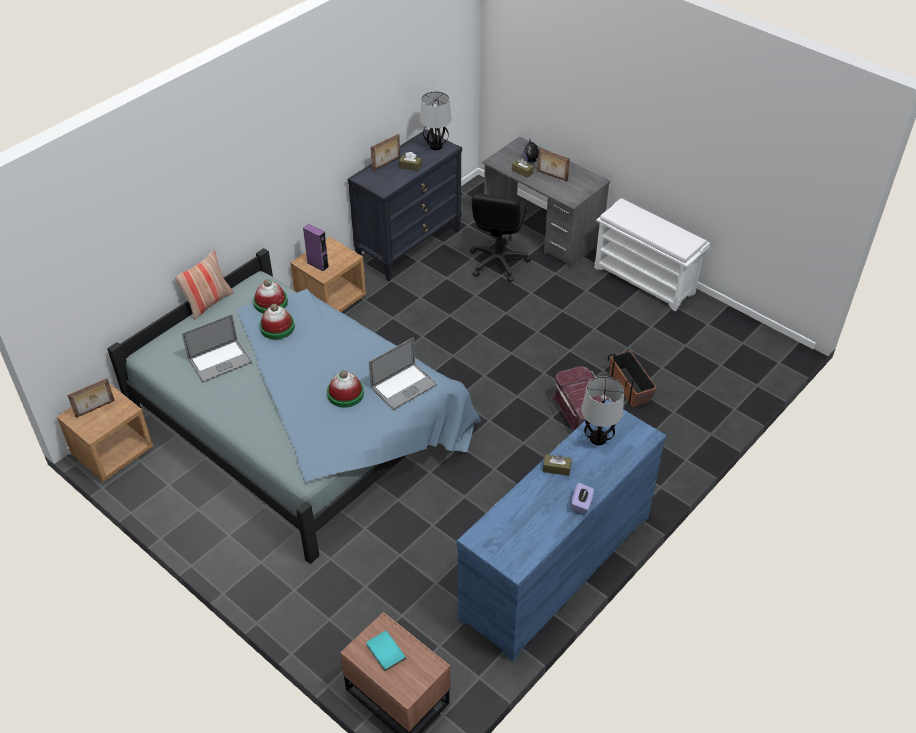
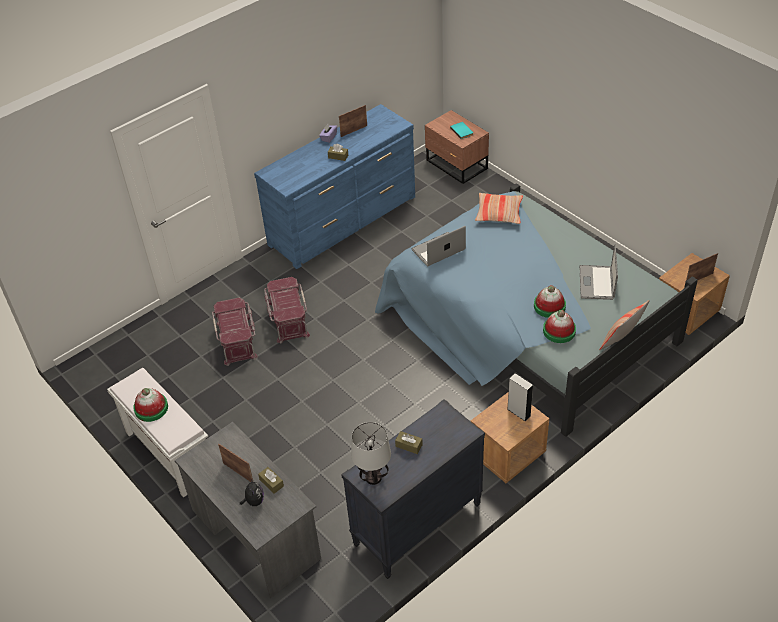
camera: 170 degrees left, 0 degrees up
laptop [182,314,252,383] -> laptop turned 60 degrees counterclockwise [579,243,618,300]
purple speaker [303,224,329,272] -> grey speaker [507,373,533,421]
hat [327,370,364,408] -> hat moved to [133,388,168,422]
picture frame [371,134,400,171] -> picture frame moved to [339,105,367,137]
black office chair [469,193,531,282] -> none
table lamp [581,376,624,445] -> none
planter [608,350,657,407] -> red storage box [212,298,258,366]
none -> pillow [475,193,523,224]

